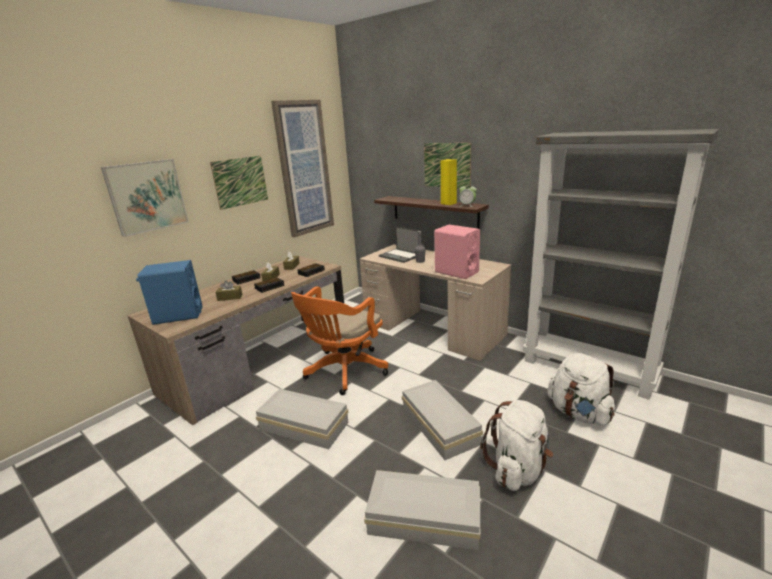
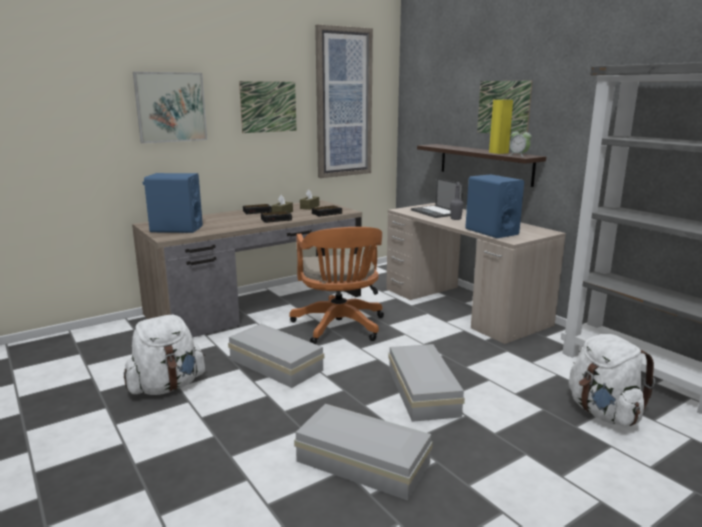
camera: 15 degrees right, 5 degrees down
brown tissue box [215,280,242,301] -> none
orange office chair [291,286,388,395] -> orange office chair turned 60 degrees counterclockwise [289,227,384,344]
pink speaker [434,225,480,279] -> blue speaker [465,174,524,238]
white backpack [480,400,553,491] -> white backpack moved to [124,315,205,395]

